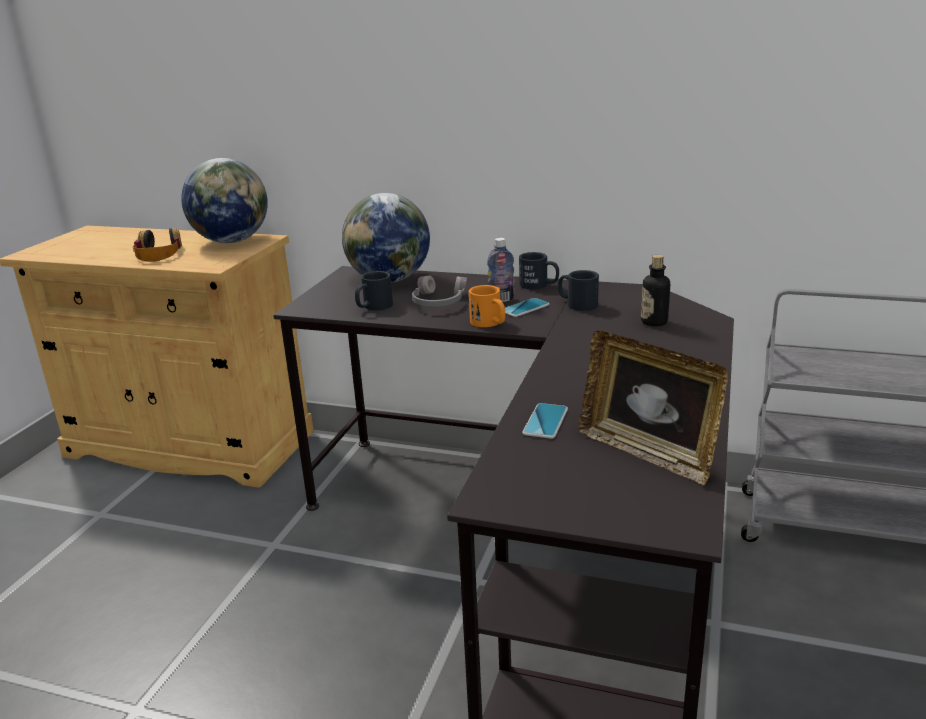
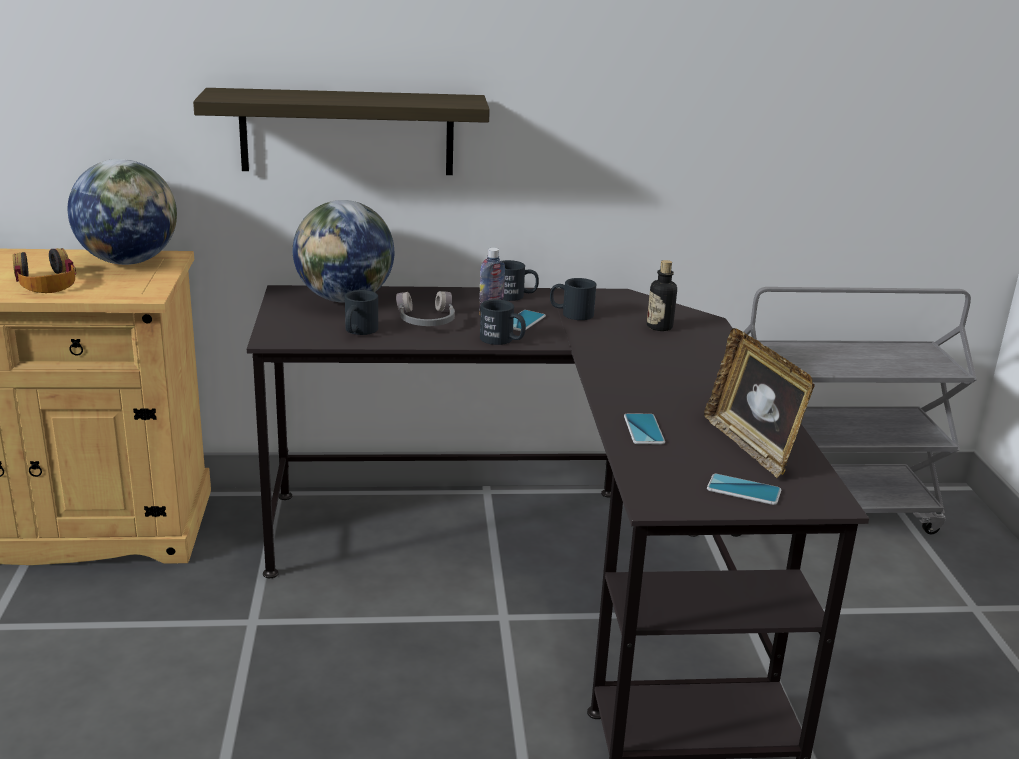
camera: 25 degrees left, 0 degrees up
orange mug [469,285,505,327] -> black mug [480,299,526,345]
picture frame [579,331,728,485] -> picture frame turned 45 degrees clockwise [704,328,815,478]
none -> shelf [193,88,490,175]
none -> phone [707,474,781,505]

